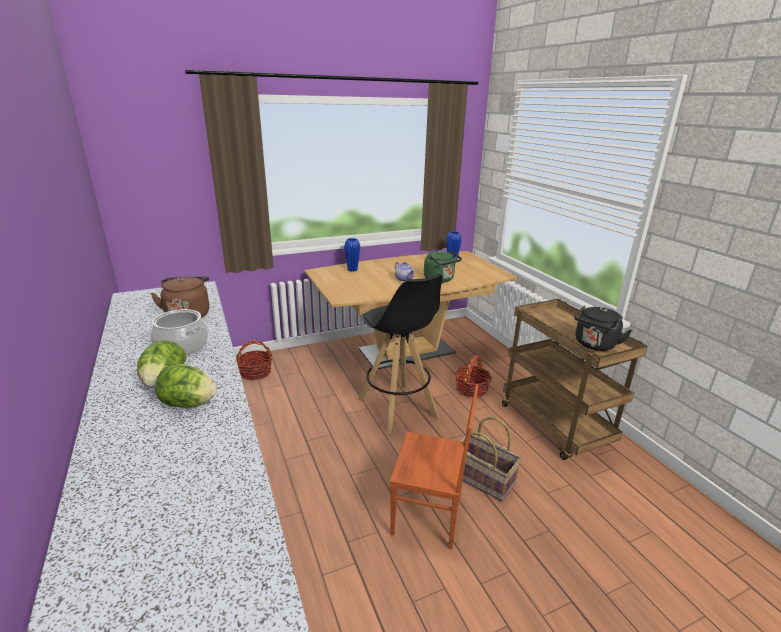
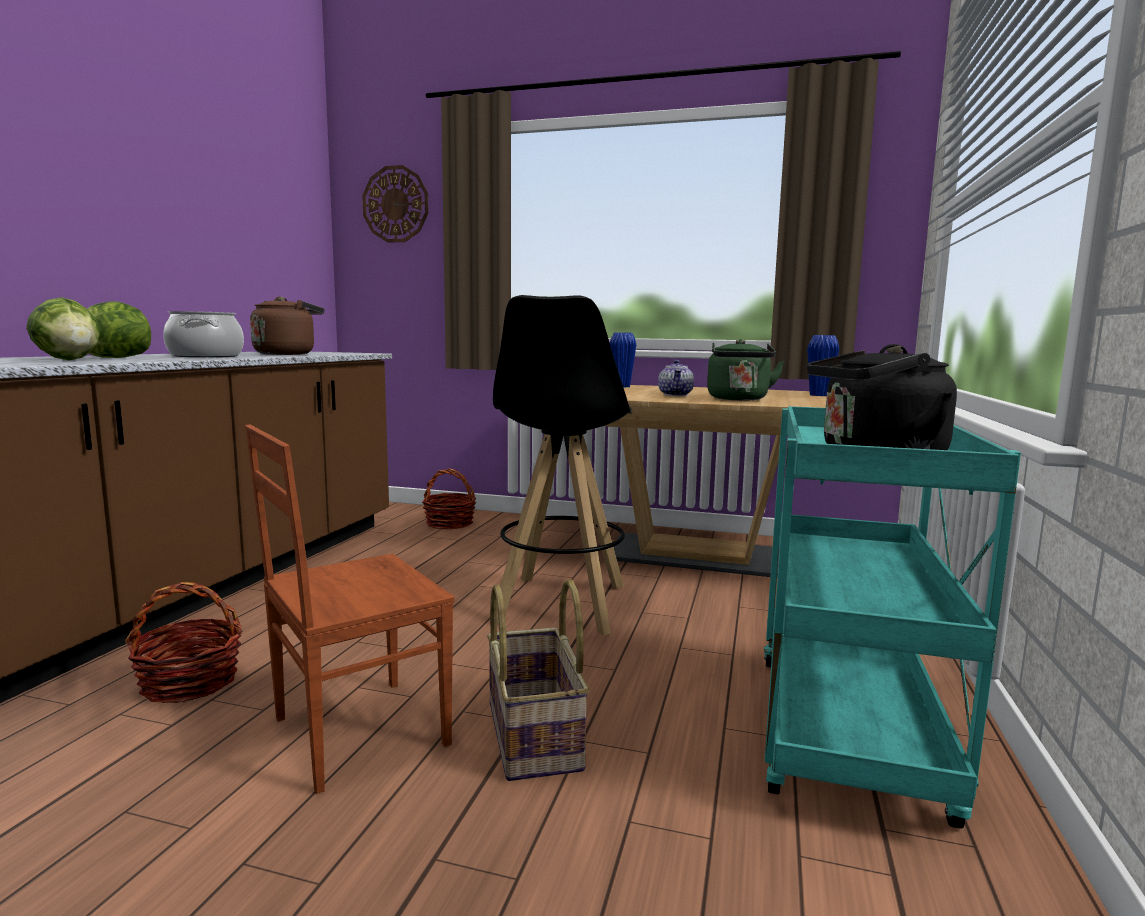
camera: 40 degrees right, 15 degrees down
brown chair [390,384,479,549] -> brown chair turned 90 degrees clockwise [245,424,455,794]
basket [455,355,492,398] -> basket moved to [125,582,242,703]
brown cart [502,299,648,460] -> turquoise cart [764,406,1021,829]
none -> wall clock [362,165,429,243]

